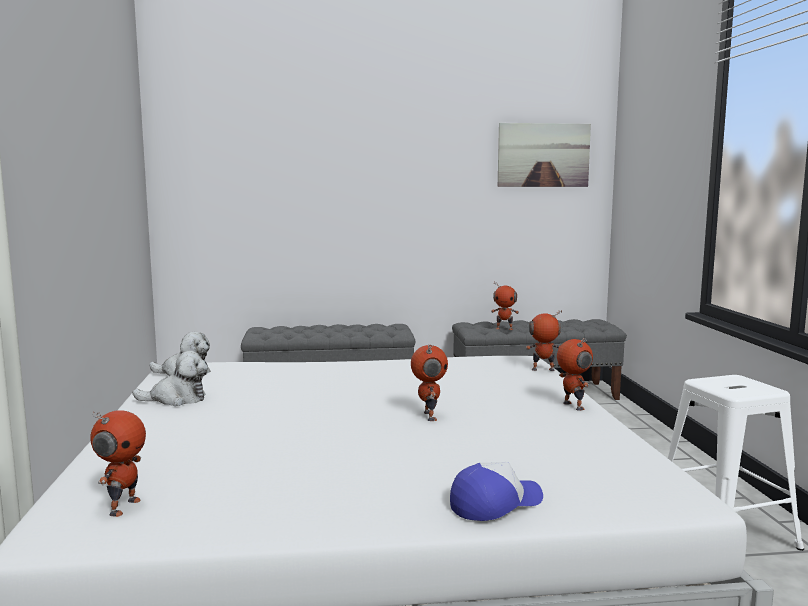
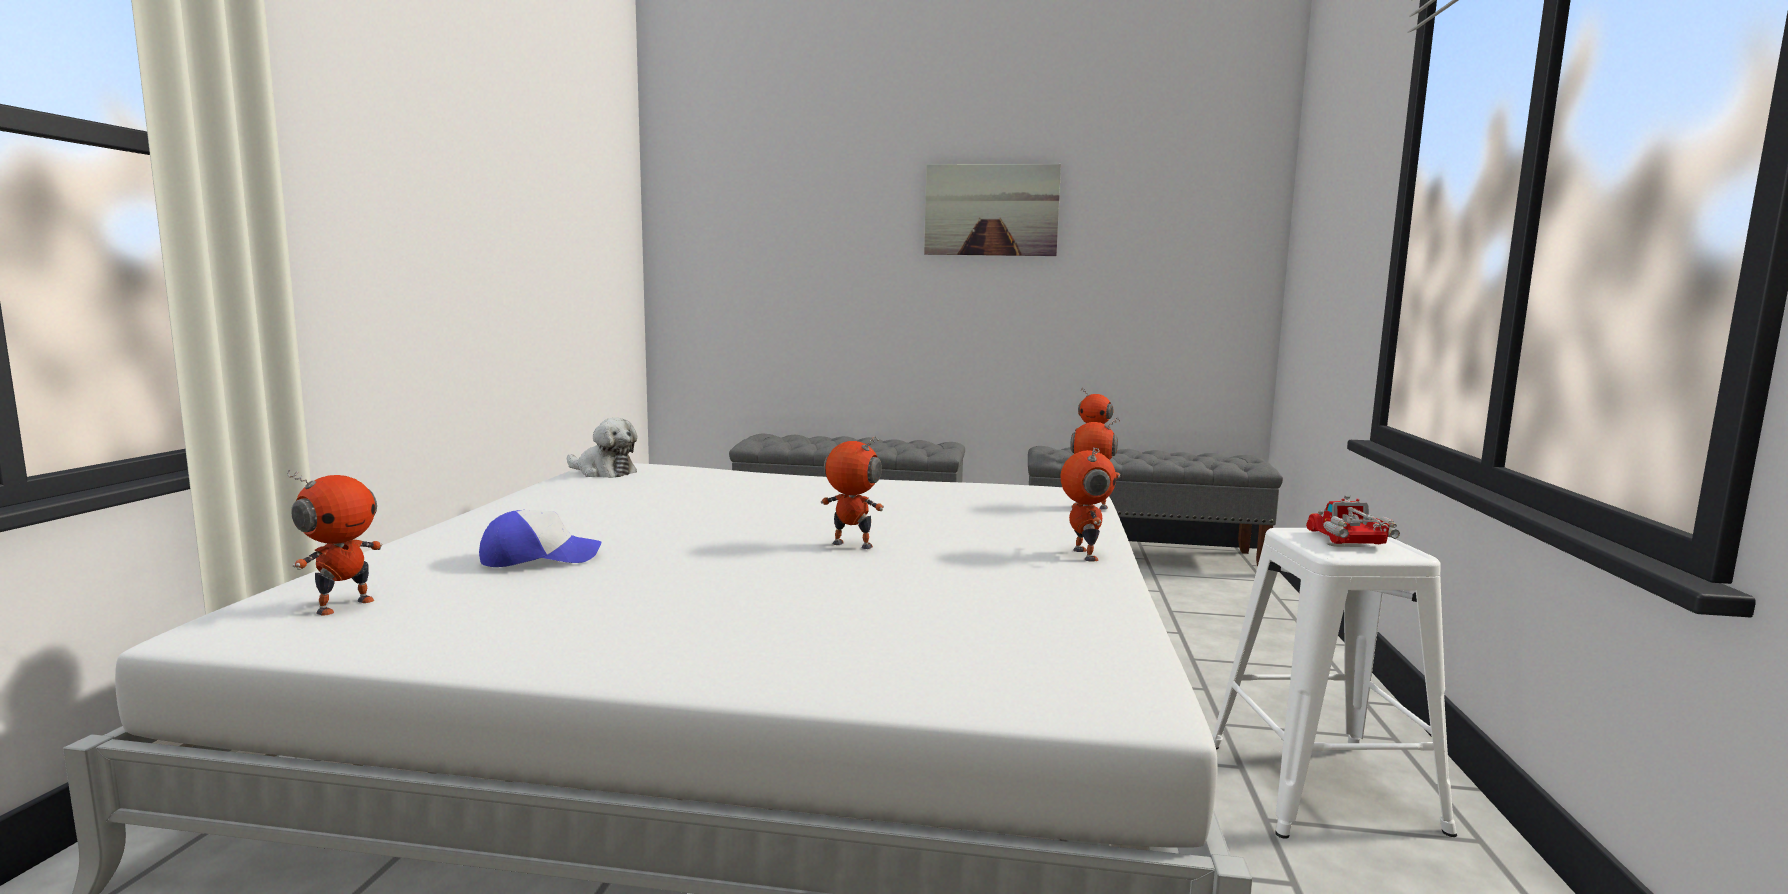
camera: 15 degrees right, 0 degrees up
plush toy [132,351,208,406] -> none
toy robot [411,344,448,421] -> toy robot turned 75 degrees counterclockwise [821,436,884,549]
cap [450,462,543,521] -> cap moved to [479,510,602,567]
picture [498,123,591,187] -> picture moved to [924,164,1061,256]
none -> toy truck [1306,495,1400,544]

